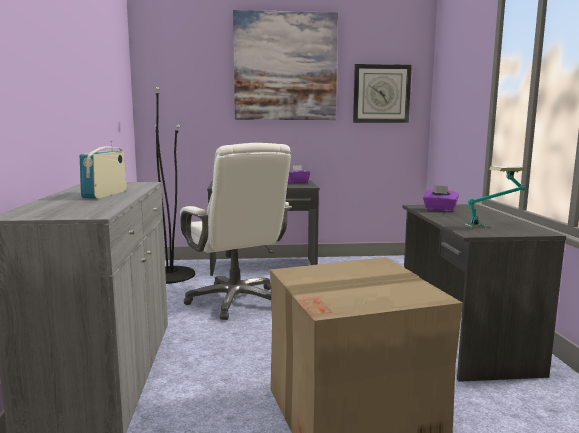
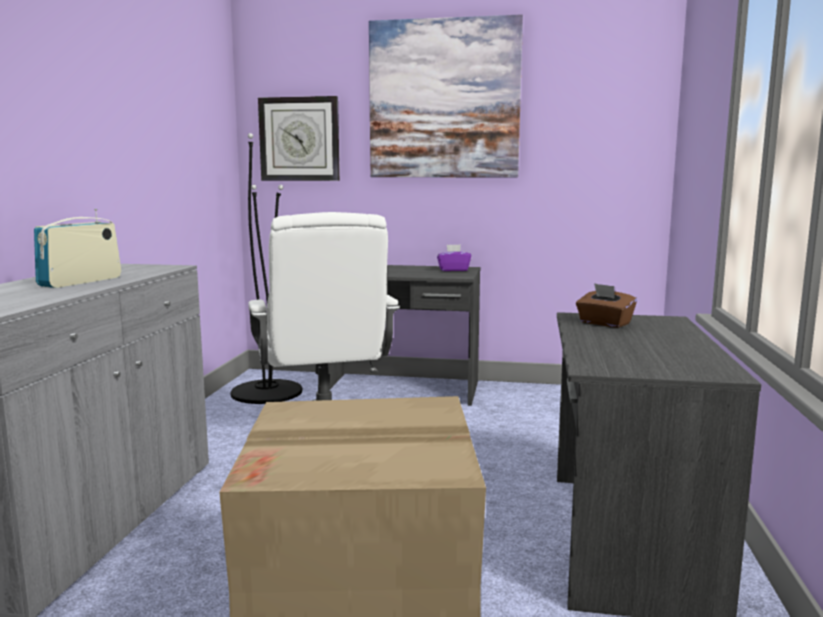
camera: 15 degrees right, 0 degrees up
wall clock [353,64,412,123] -> wall clock moved to [258,96,340,181]
purple tissue box [423,185,459,212] -> brown tissue box [576,283,637,328]
table lamp [464,166,526,229] -> none

